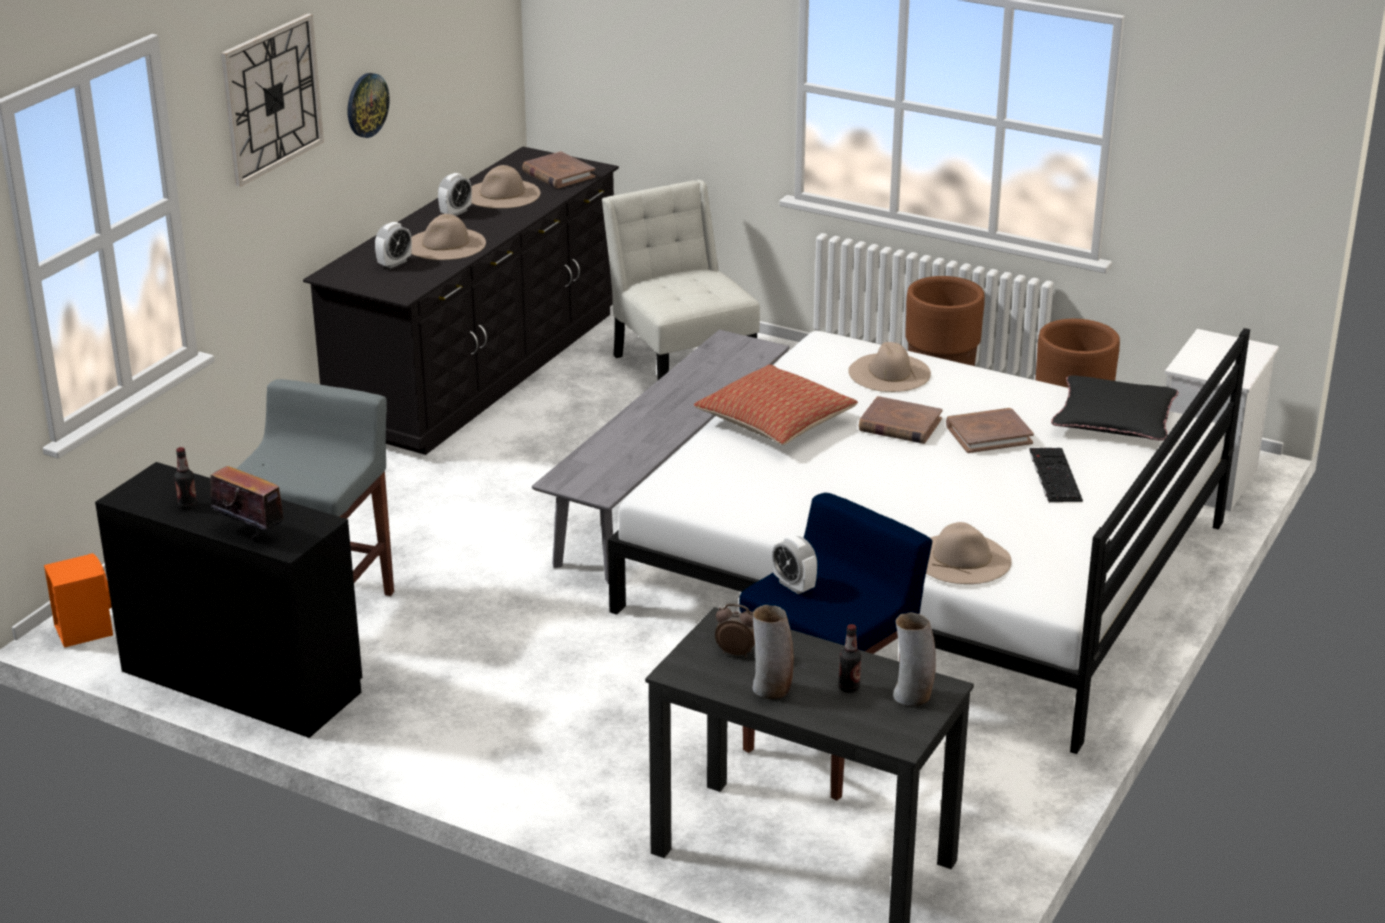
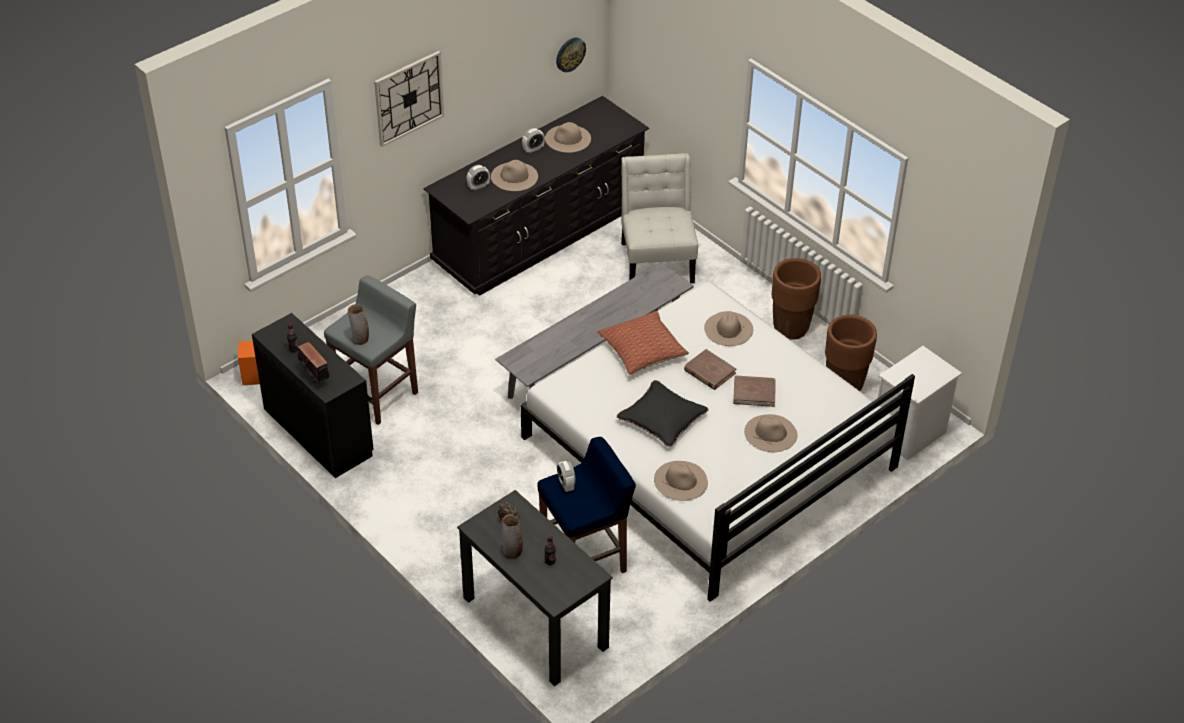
camera: 20 degrees right, 15 degrees up
wall clock [348,73,390,138] -> wall clock moved to [556,38,586,72]
brown book [522,151,595,189] -> none
vase [893,613,936,706] -> vase moved to [348,304,369,345]
keyboard [1029,448,1083,503] -> beige hat [744,414,798,452]
black pillow [1051,375,1179,441] -> black pillow moved to [617,380,709,447]

